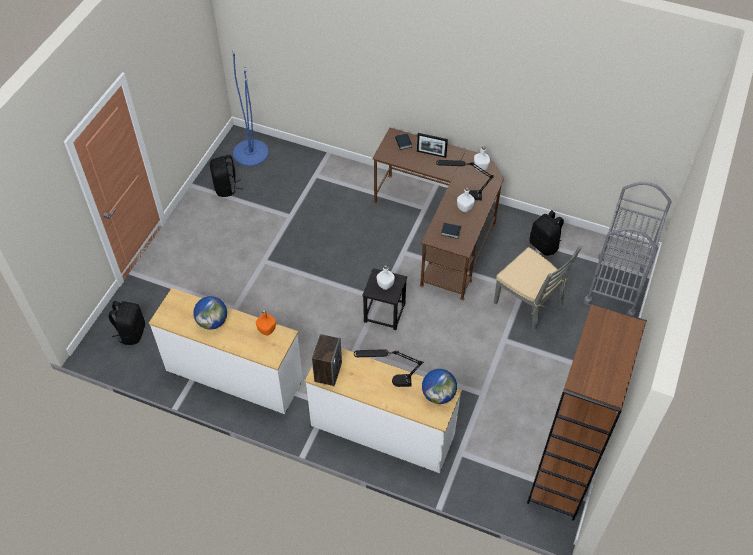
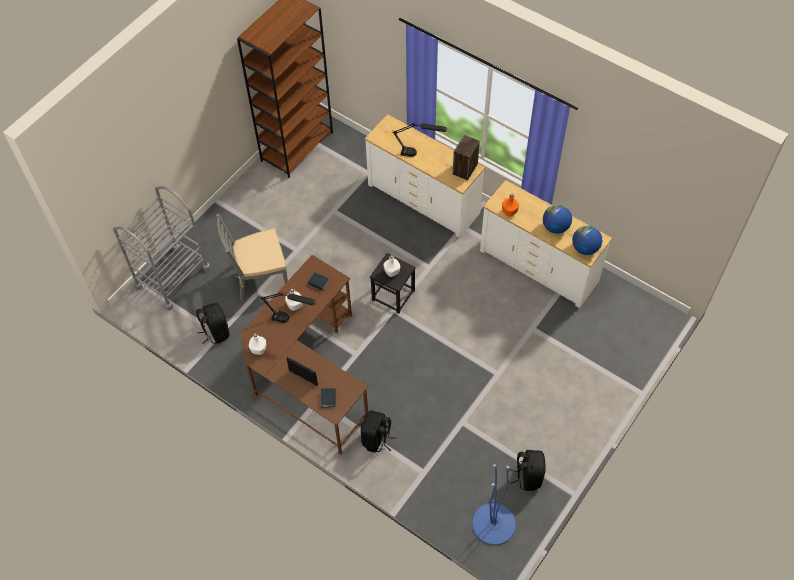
camera: 165 degrees left, 5 degrees up
black backpack [108,301,145,345] -> black backpack moved to [361,410,396,452]
globe [422,369,457,404] -> globe moved to [572,225,602,255]
grey chair [494,245,582,333] -> grey chair turned 75 degrees counterclockwise [216,214,288,301]

